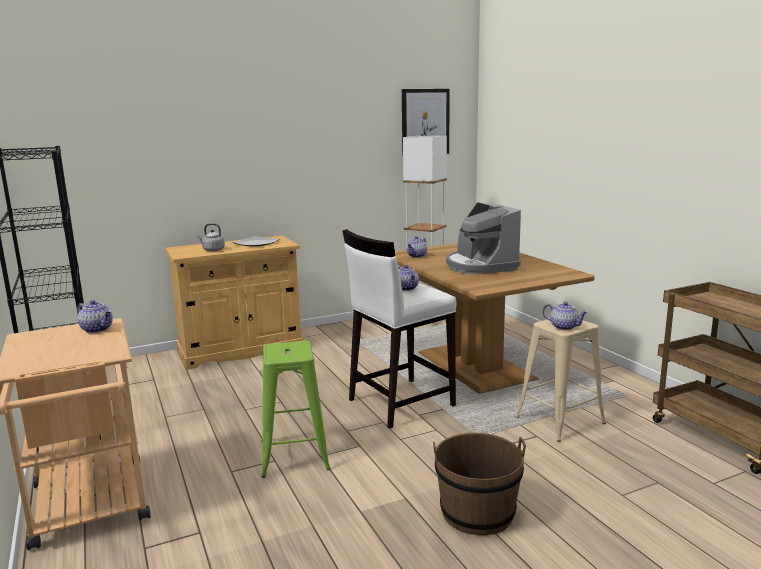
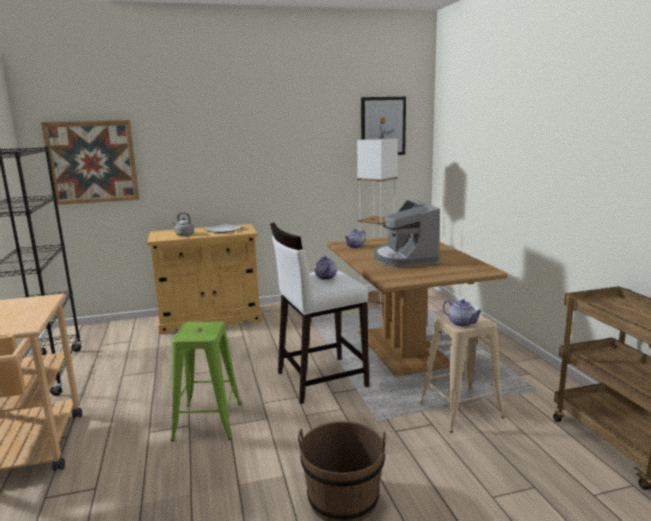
camera: 10 degrees right, 0 degrees up
teapot [77,300,113,333] -> none
none -> picture [41,120,140,205]

